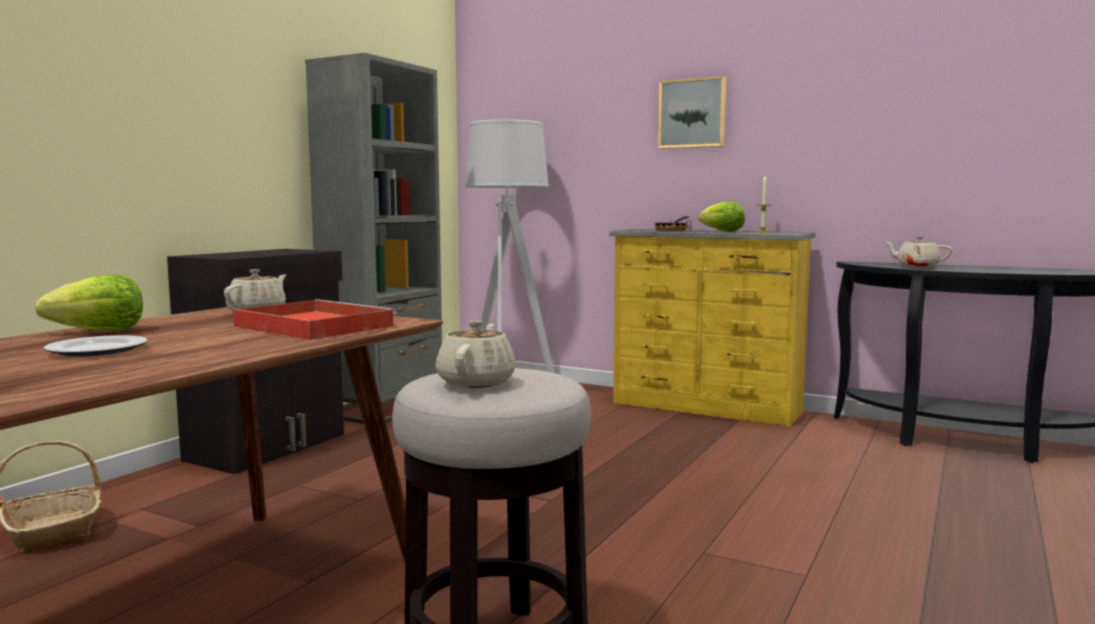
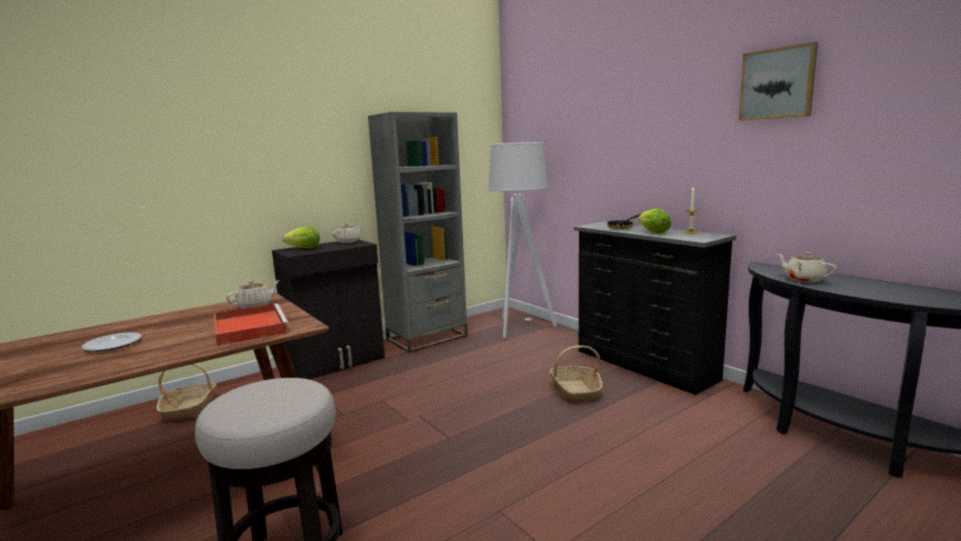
camera: 25 degrees right, 5 degrees up
lettuce [35,275,143,331] -> lettuce moved to [282,227,320,248]
beige teapot [436,321,515,388] -> beige teapot moved to [332,223,362,243]
yellow dresser [609,229,816,427] -> black dresser [574,221,736,395]
picture [658,76,727,149] -> picture moved to [739,42,818,121]
none -> basket [549,346,603,402]

